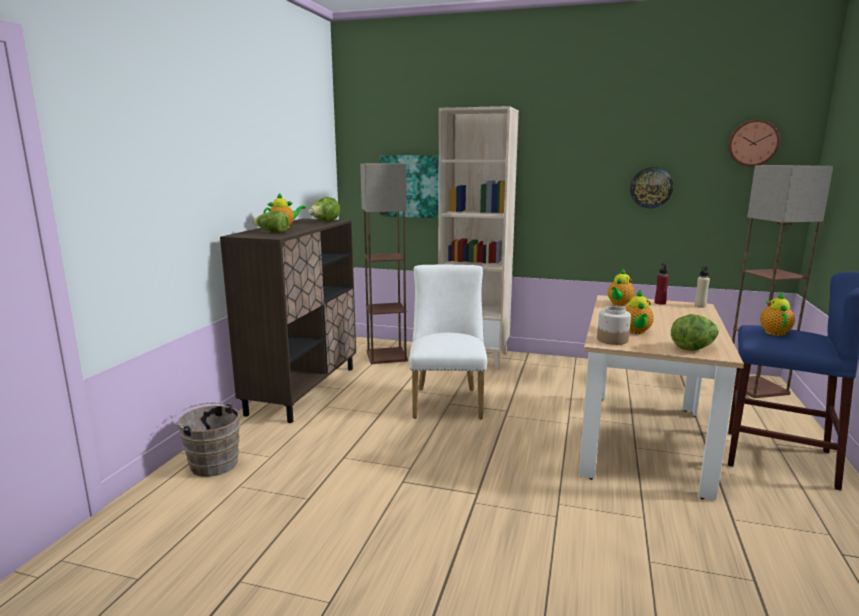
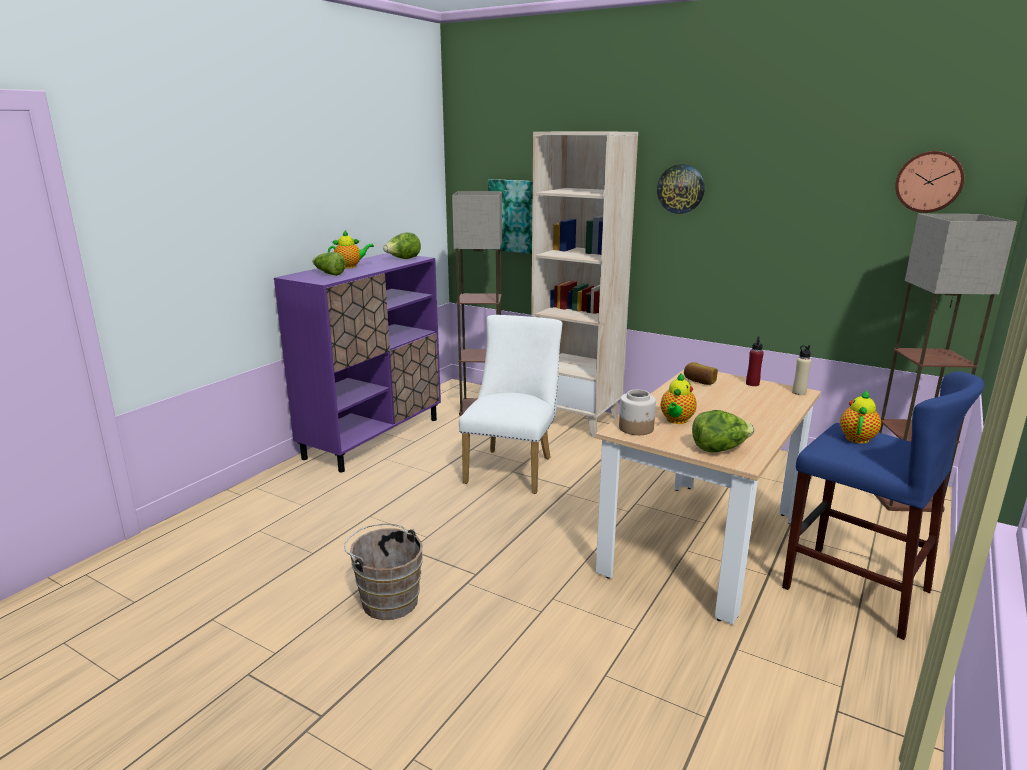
camera: 15 degrees right, 5 degrees up
brown bucket [172,403,240,477] -> brown bucket moved to [344,524,423,620]
brown cabinet [220,218,356,423] -> purple cabinet [274,253,441,472]
teapot [608,269,635,306] -> bread [684,362,718,385]
wall clock [630,167,673,208] -> wall clock moved to [657,164,705,214]

